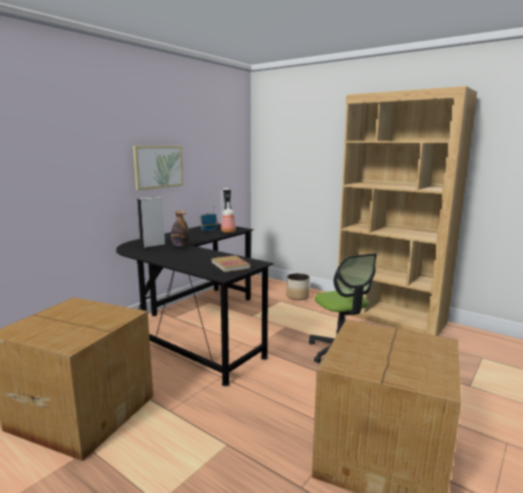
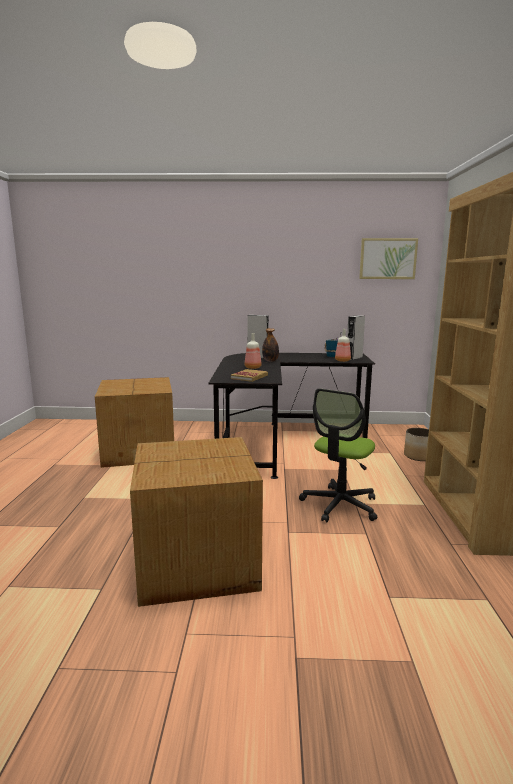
camera: 55 degrees right, 0 degrees up
picture [133,146,183,190] -> picture moved to [359,238,418,279]
none -> bottle [245,333,262,369]

